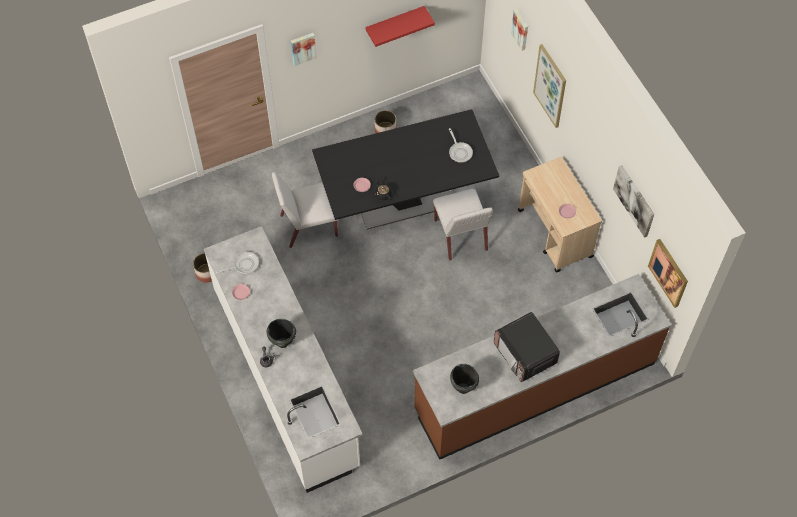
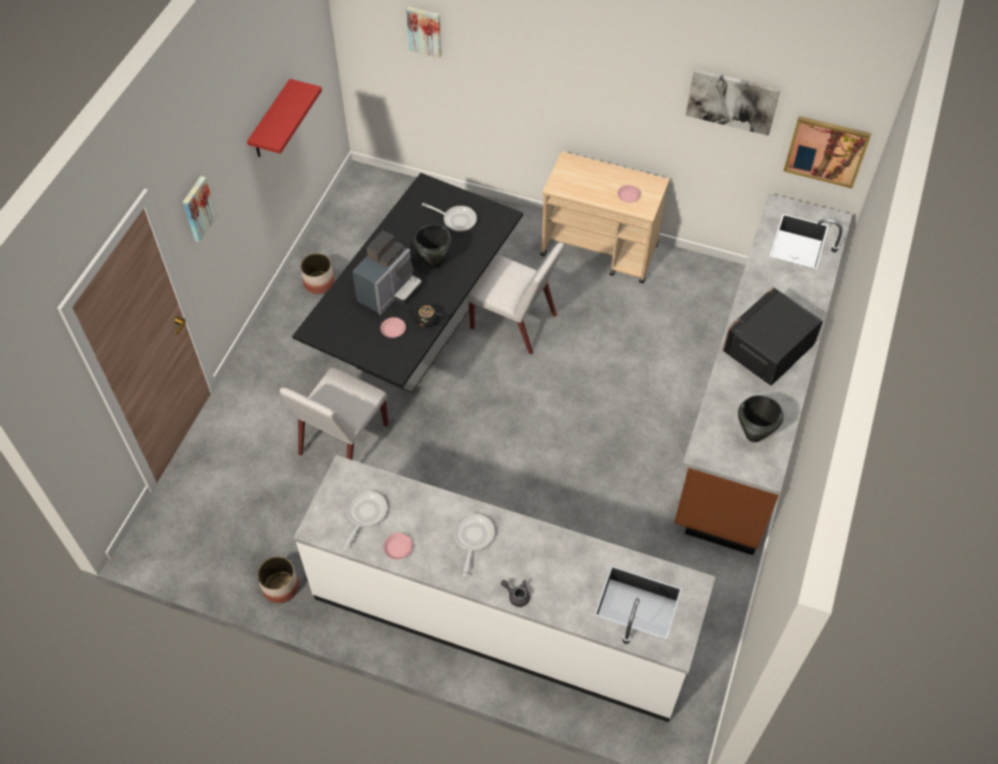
camera: 45 degrees left, 5 degrees down
black cooking pot [266,319,296,348] -> black cooking pot moved to [414,224,452,269]
microwave [494,312,560,382] -> microwave turned 120 degrees clockwise [723,287,823,386]
picture [533,44,566,128] -> none
none -> coffee machine [352,231,422,315]
none -> frying pan [454,513,495,577]

